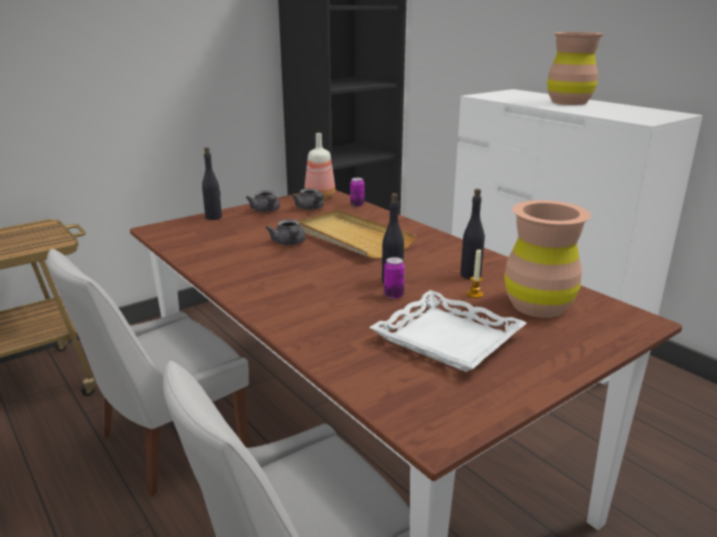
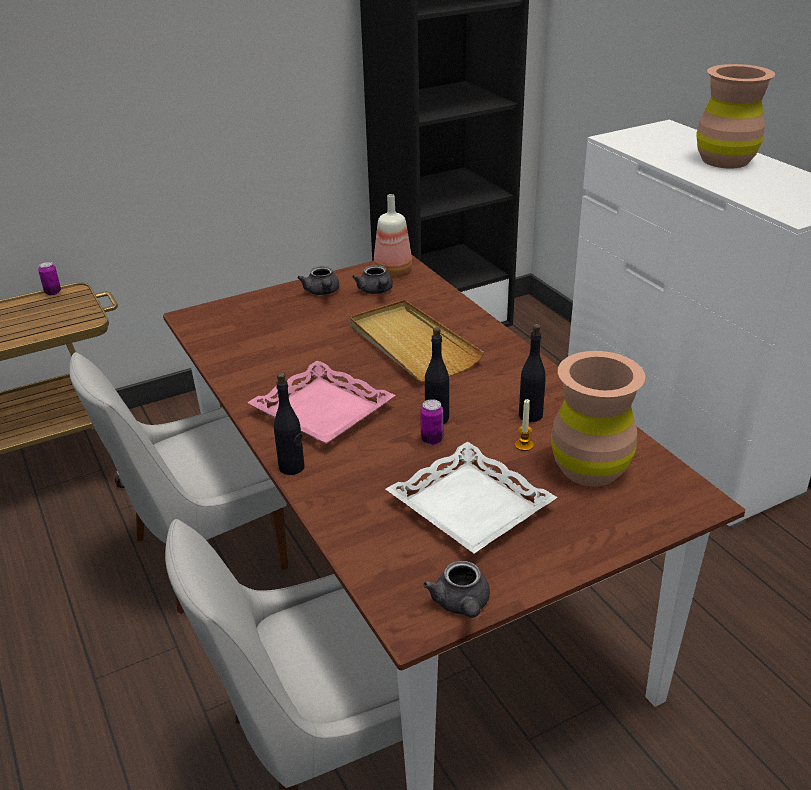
camera: 10 degrees right, 10 degrees up
black bottle [202,147,222,220] -> black bottle moved to [274,372,304,475]
grey teapot [266,219,306,245] -> grey teapot moved to [423,561,490,618]
can [350,178,364,207] -> can moved to [38,262,61,295]
none -> pink tray [247,360,396,444]

